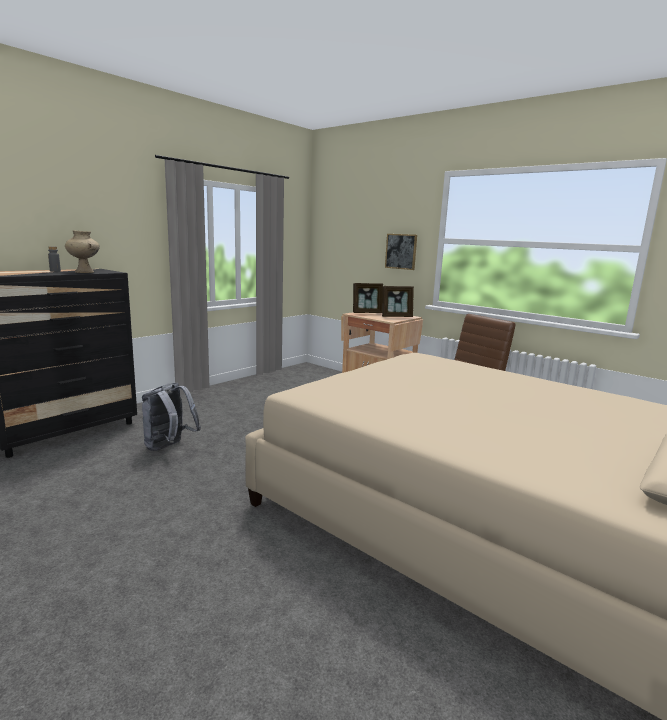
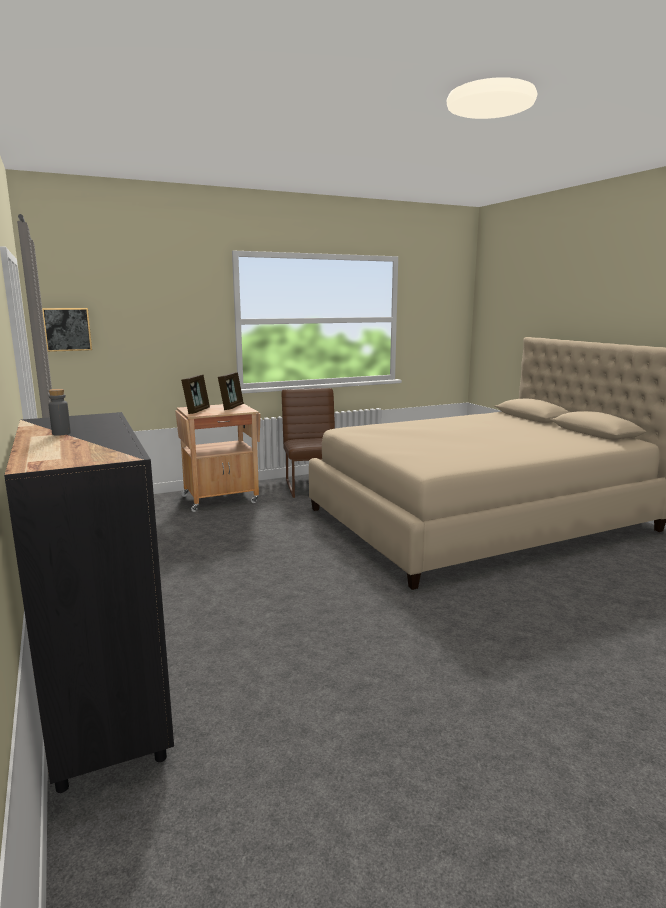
camera: 65 degrees left, 0 degrees up
beige vase [65,231,100,273] -> none
grey backpack [142,383,201,451] -> none
picture [385,234,417,270] -> picture moved to [42,308,92,352]

